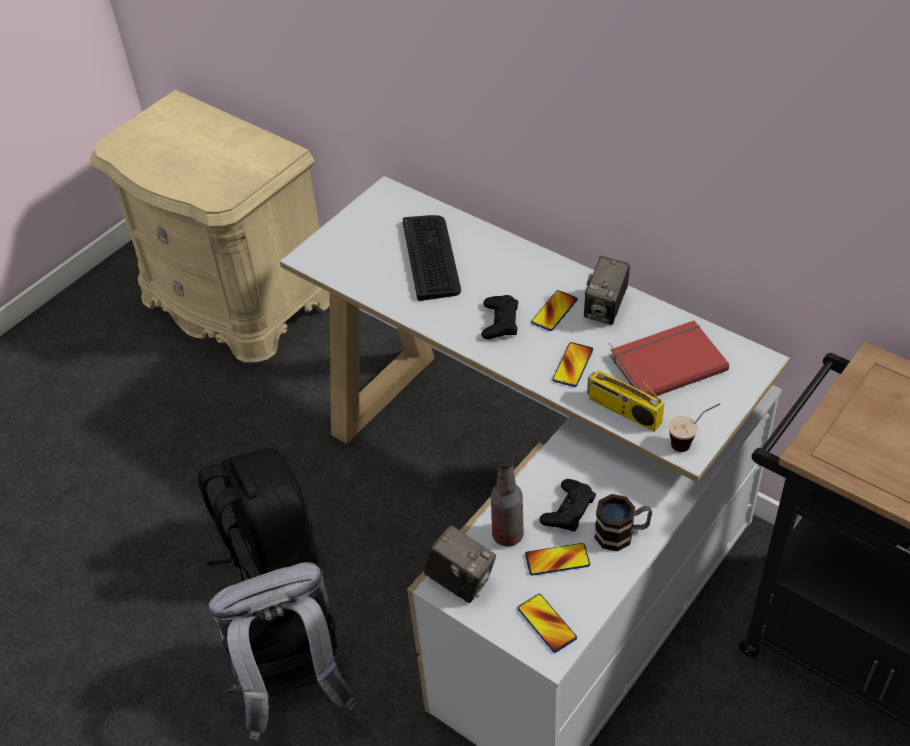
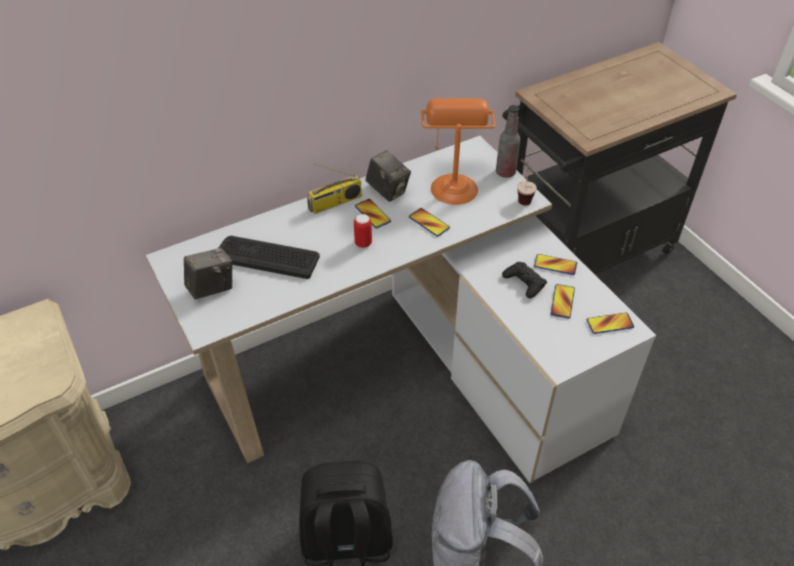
camera: 70 degrees left, 0 degrees up
camera [424,525,496,603] -> camera moved to [184,248,233,300]
black game controller [481,295,518,339] -> can [354,214,372,248]
bottle [491,454,524,546] -> bottle moved to [496,105,520,178]
radio [587,343,664,432] -> radio moved to [307,164,362,214]
mug [594,494,652,551] -> phone [534,254,577,275]
red book [610,321,729,397] -> orange table lamp [421,98,495,205]

